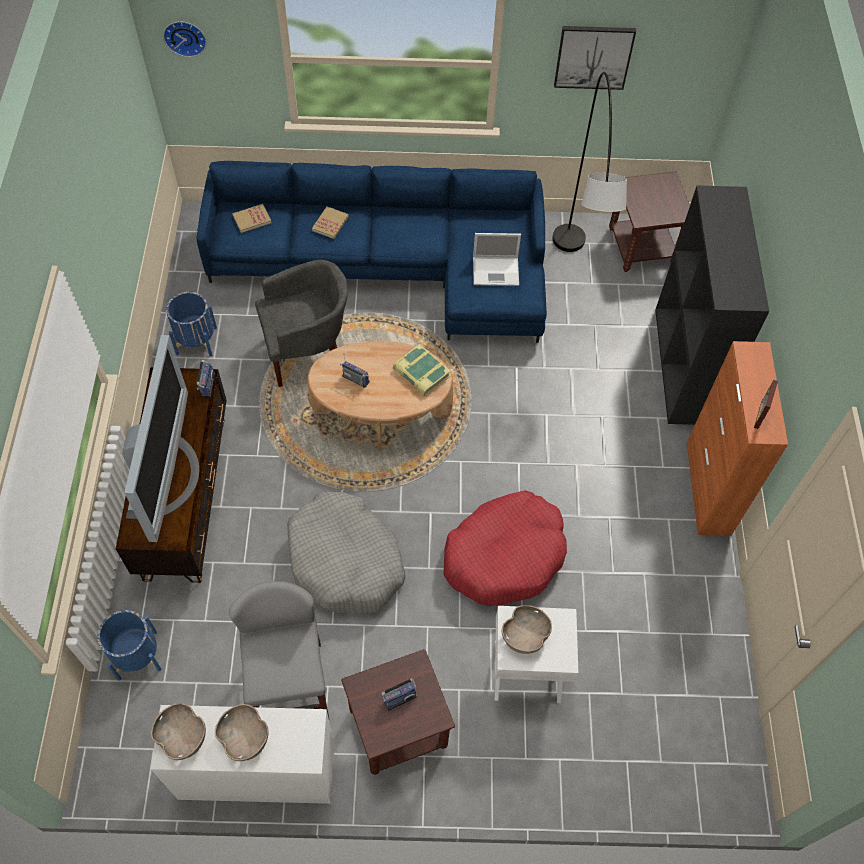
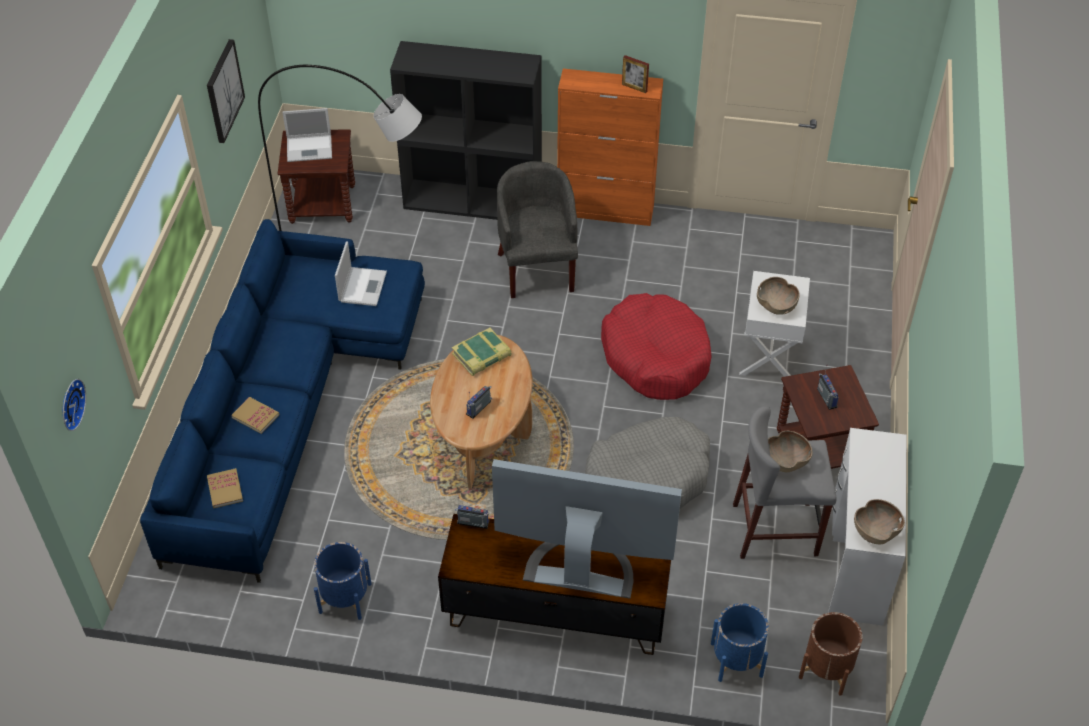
camera: 80 degrees left, 10 degrees down
brown bowl [215,704,268,761] -> brown bowl moved to [768,431,813,472]
grey armchair [255,260,348,387] -> grey armchair moved to [497,161,578,298]
none -> laptop [283,108,332,162]
none -> brown planter [799,612,863,696]

